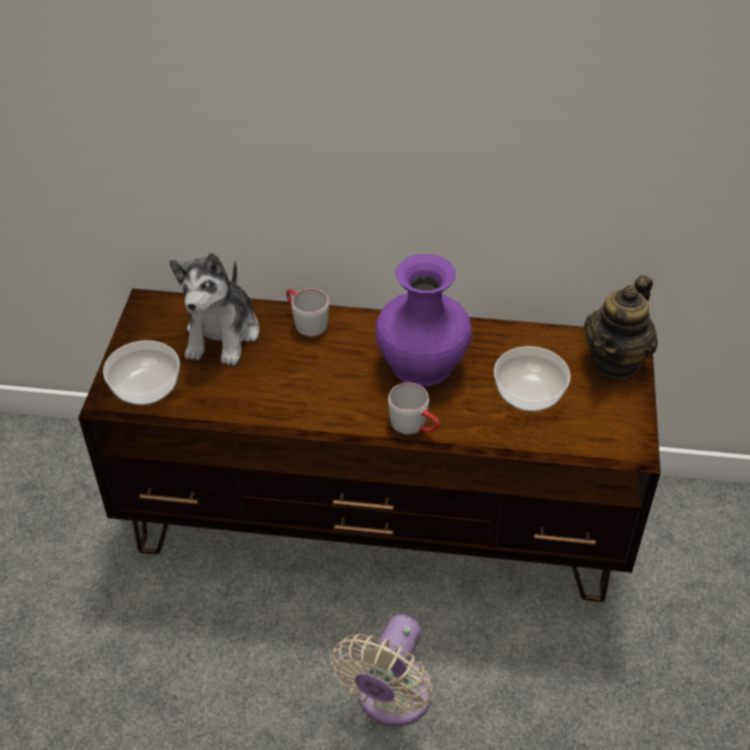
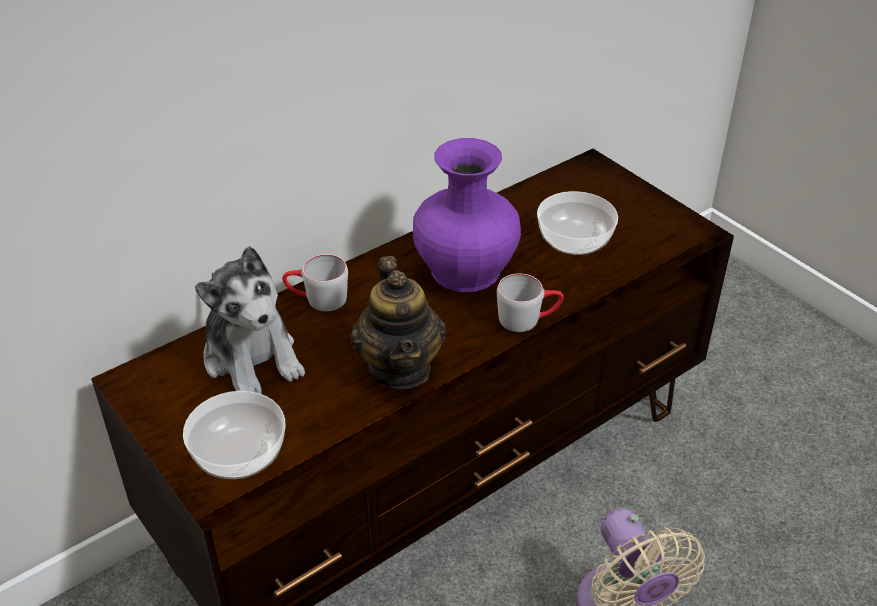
camera: 45 degrees left, 5 degrees down
teapot [584,275,658,379] -> teapot moved to [351,256,446,389]

